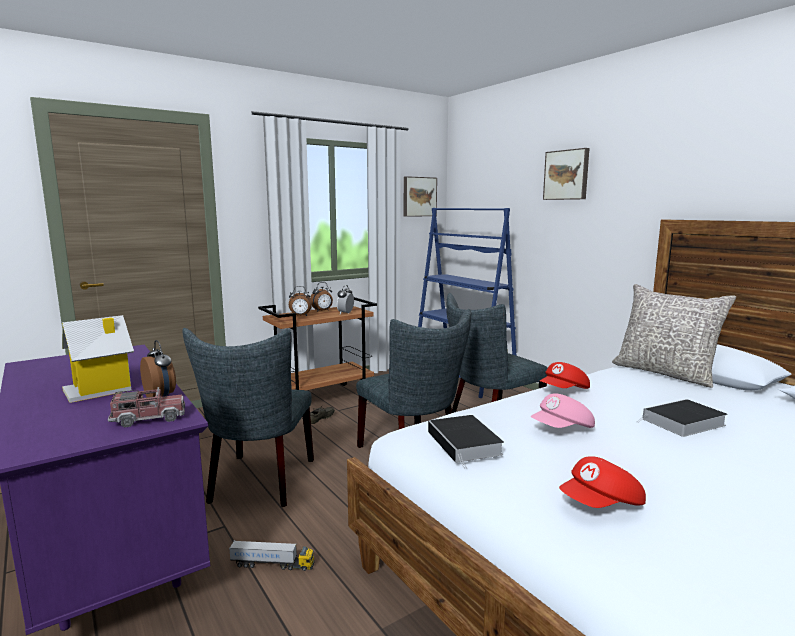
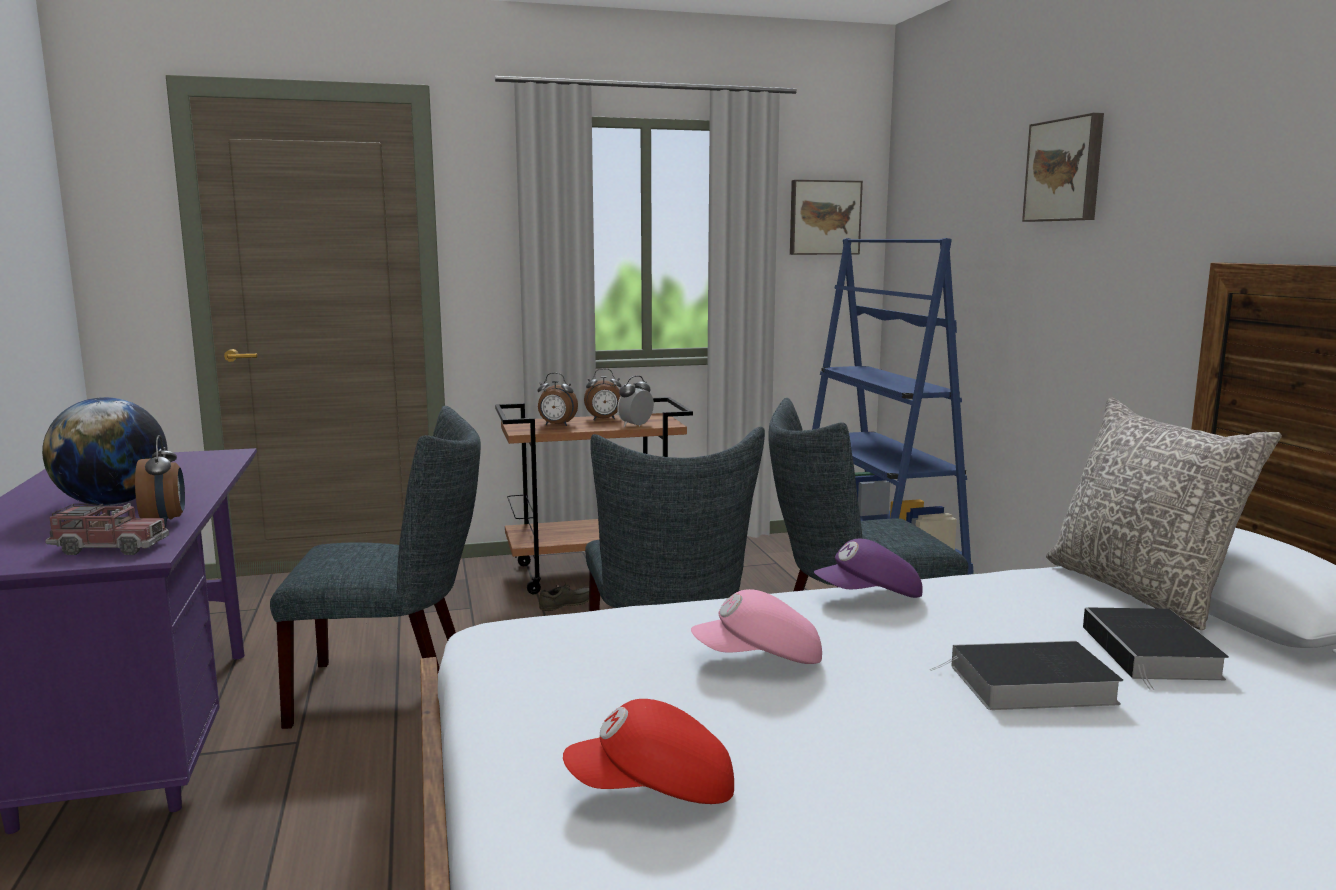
camera: 20 degrees right, 0 degrees up
toy house [62,315,134,403] -> globe [42,397,168,506]
grey chair [182,328,314,507] -> grey chair turned 120 degrees counterclockwise [270,406,481,729]
toy truck [229,540,314,571] -> none
book [428,415,504,469] -> book moved to [1083,607,1229,690]
red cap [540,362,590,389] -> purple cap [814,539,923,598]

